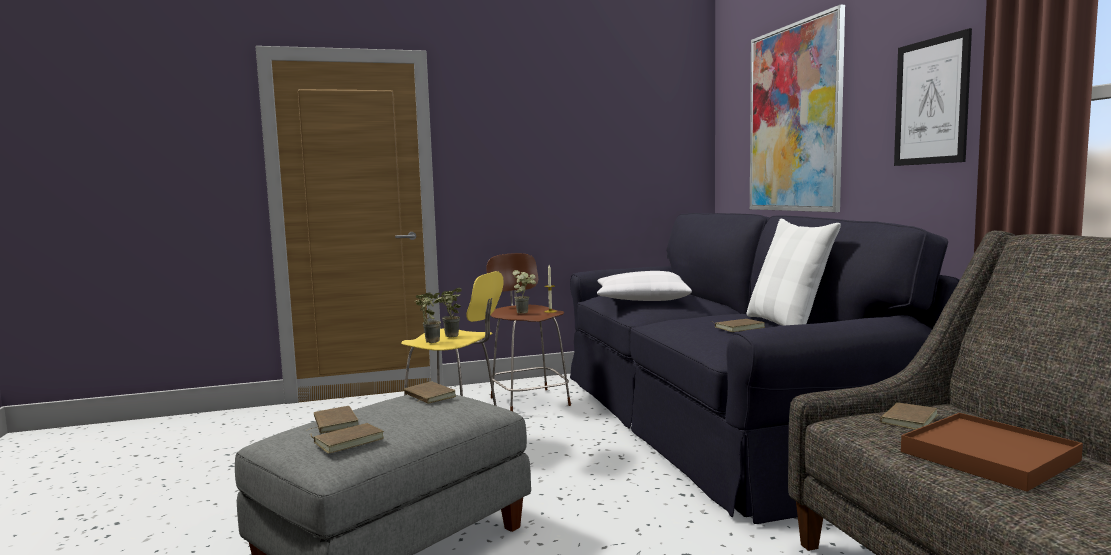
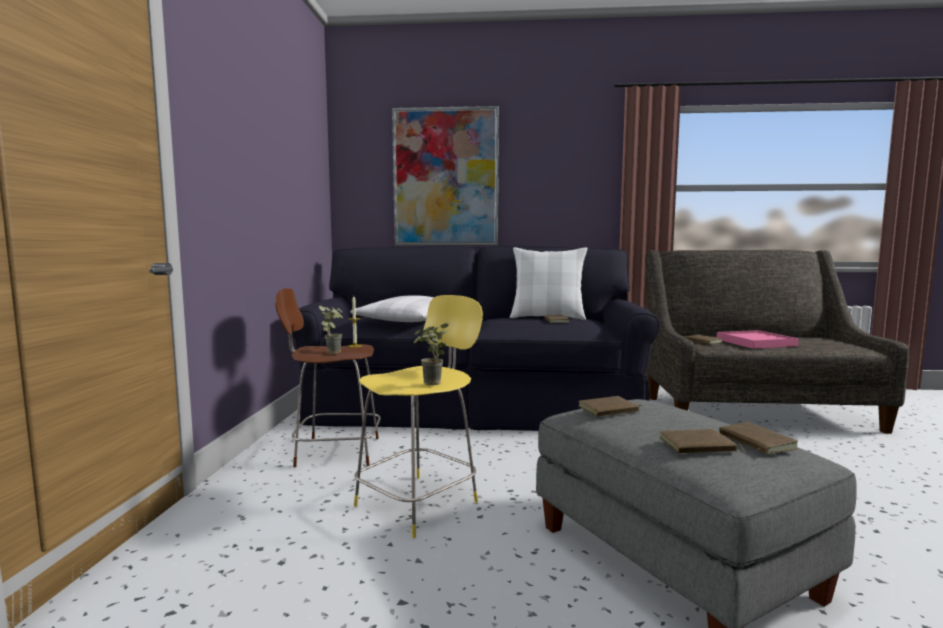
camera: 70 degrees left, 0 degrees up
potted plant [433,288,462,337] -> none
picture [894,28,972,166] -> none
brown tray [901,413,1083,492] -> pink tray [716,330,799,349]

